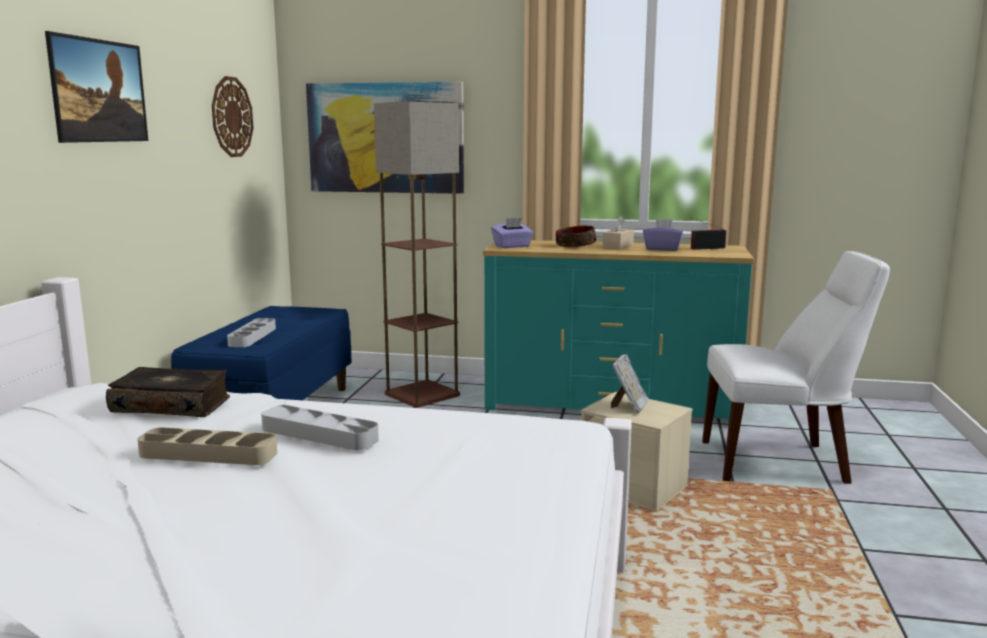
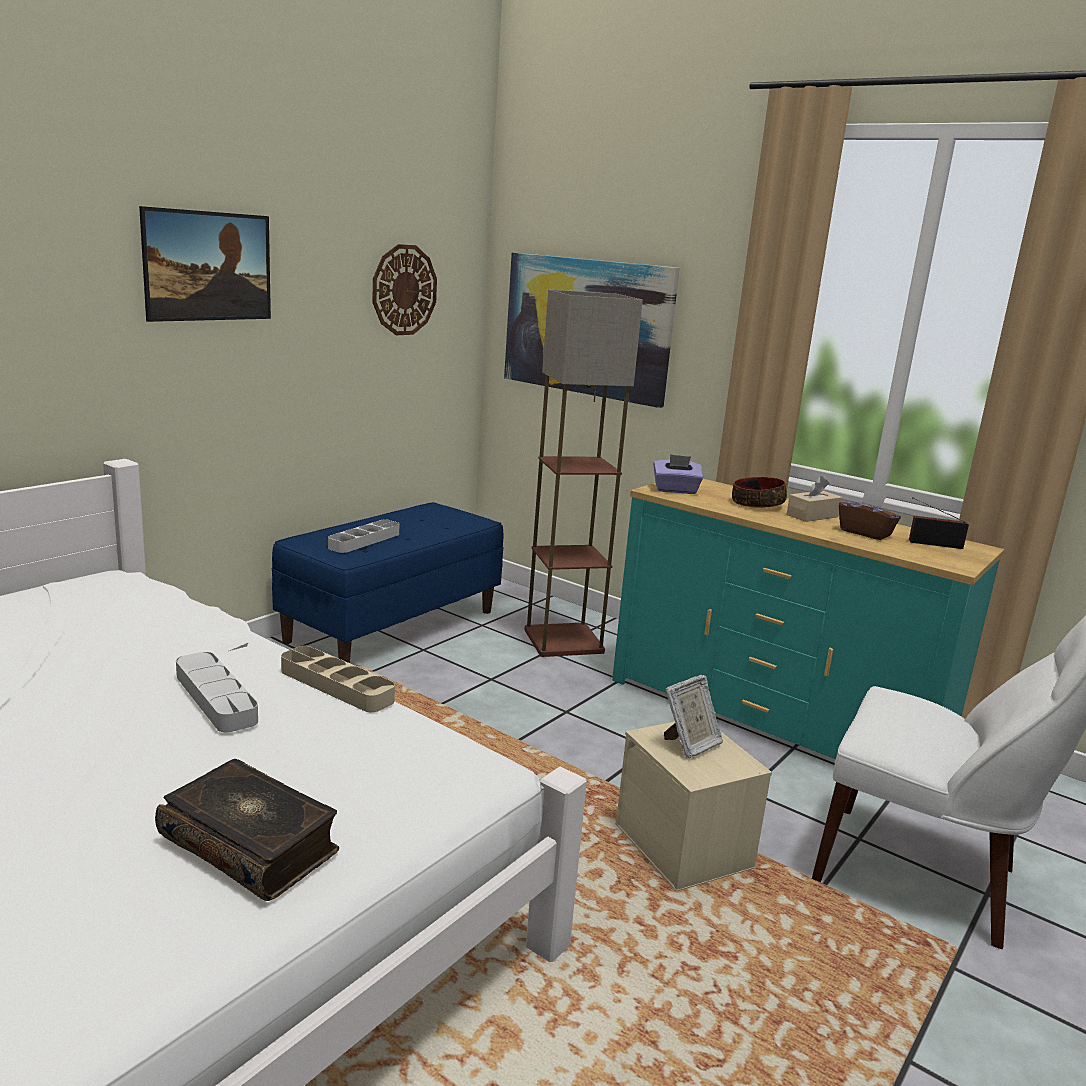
camera: 25 degrees right, 5 degrees up
book [106,367,230,417] -> book moved to [155,759,339,901]
beige tray [137,427,277,465] -> beige tray moved to [281,646,395,712]
purple tissue box [643,219,683,251] -> brown tissue box [839,490,901,540]

